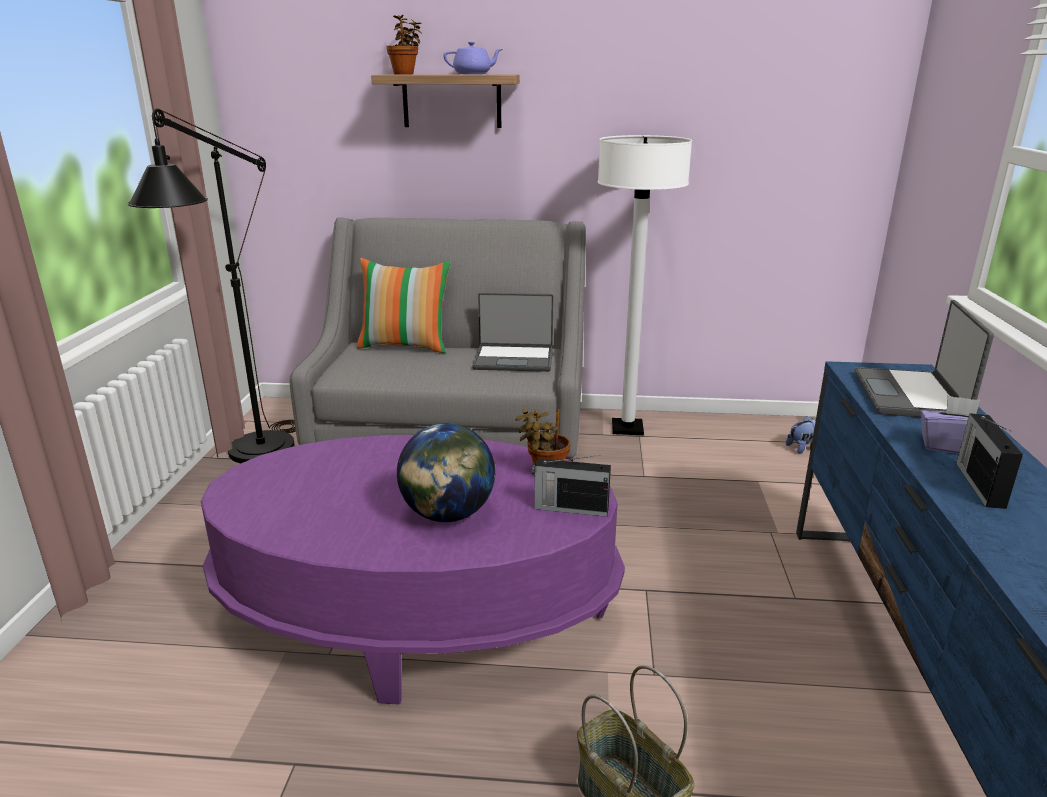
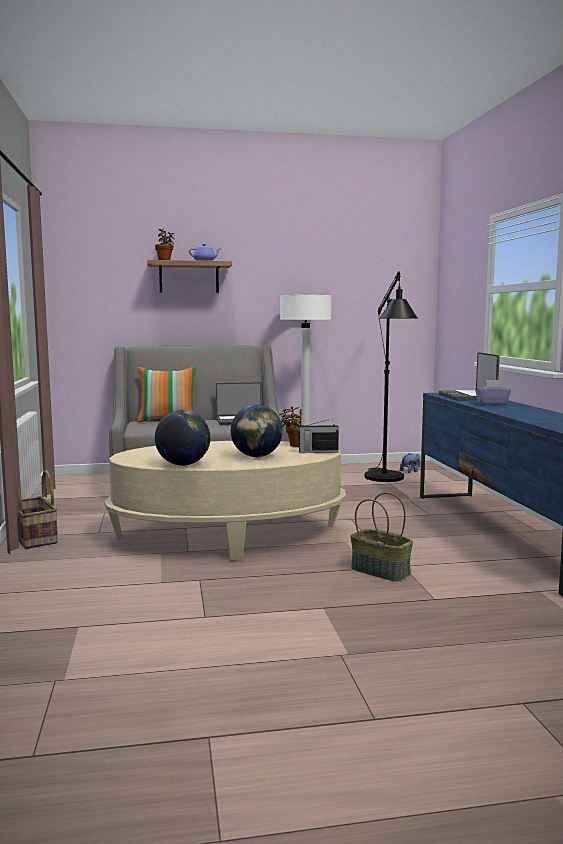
camera: 15 degrees left, 15 degrees down
black floor lamp [127,108,296,463] -> black floor lamp moved to [365,271,417,482]
purple coffee table [201,435,625,705] -> beige coffee table [104,441,346,561]
radio [956,414,1023,509] -> none
none -> basket [18,470,58,549]
none -> globe [155,410,210,466]

